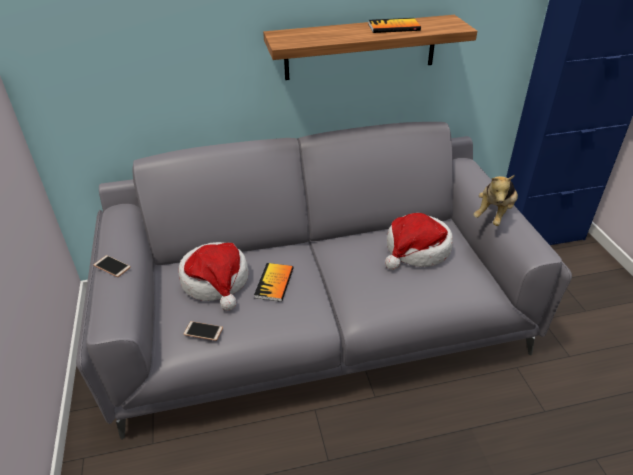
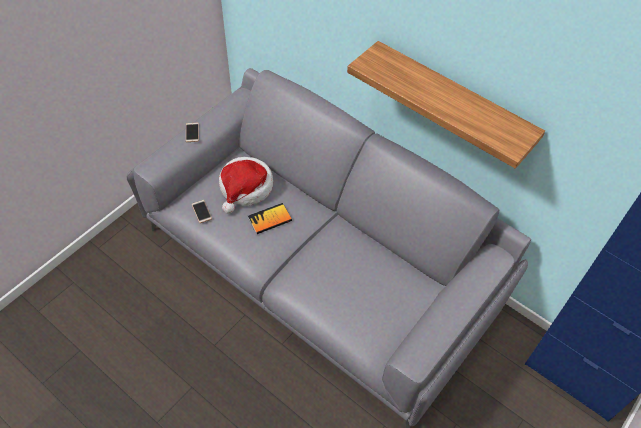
camera: 50 degrees right, 15 degrees up
book [368,18,421,33] -> none
hat [385,213,453,270] -> none
plush toy [473,175,518,226] -> none

